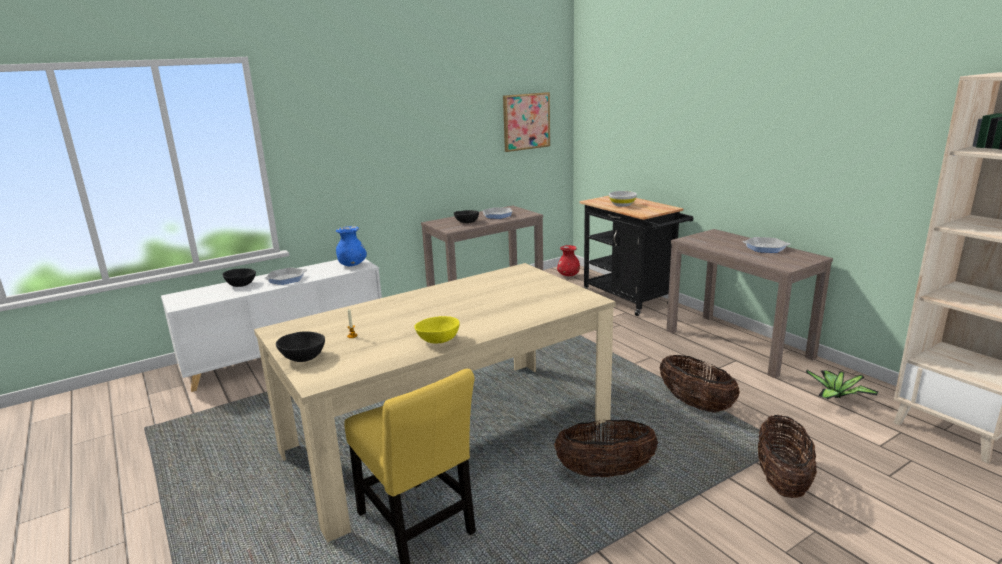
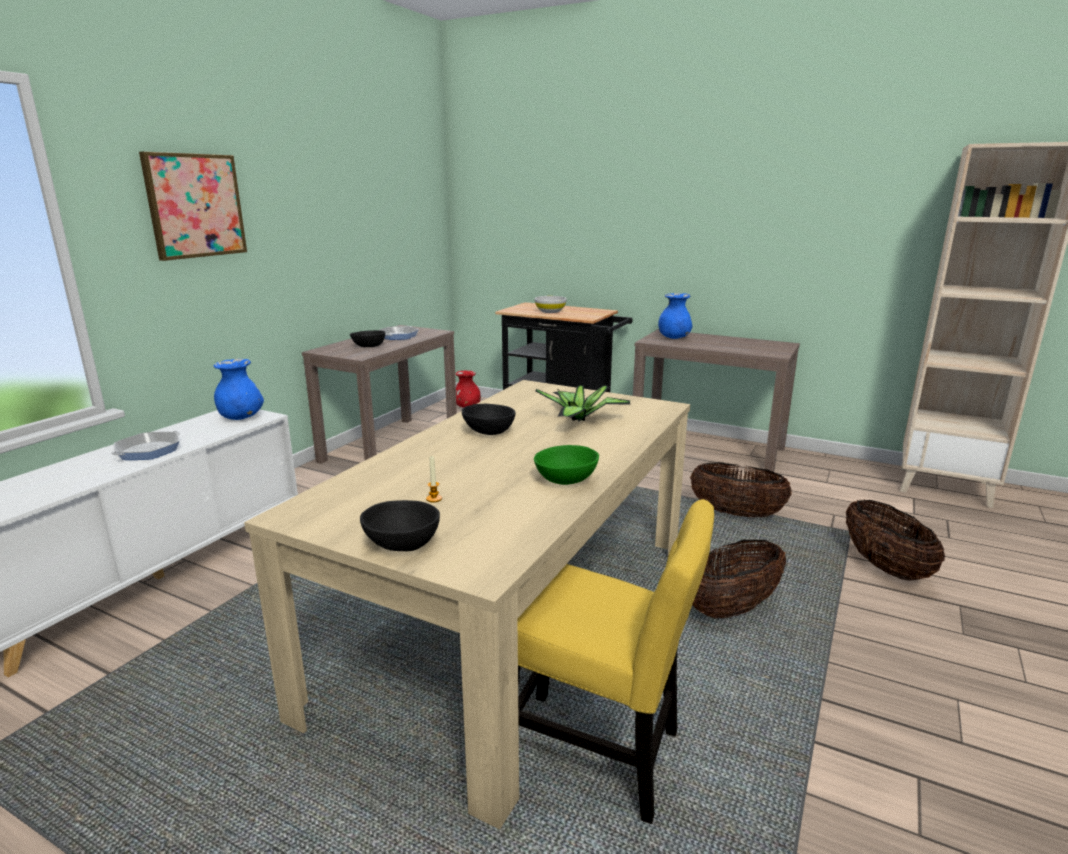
camera: 30 degrees left, 0 degrees up
black bowl [222,268,256,287] -> black bowl moved to [462,404,516,435]
yellow bowl [414,316,460,343] -> green bowl [534,445,599,485]
picture [503,92,550,152] -> picture moved to [139,152,247,261]
frying pan [742,237,790,253] -> none
potted plant [806,370,878,399] -> potted plant moved to [535,385,630,422]
none -> blue vase [658,293,692,339]

